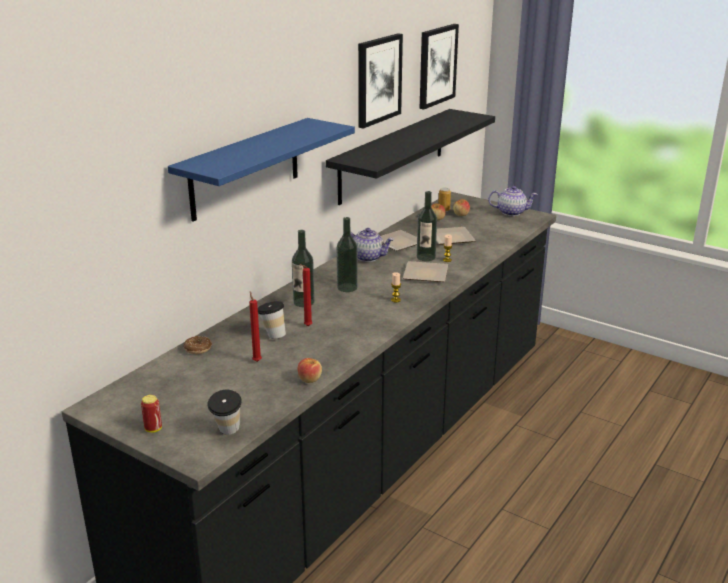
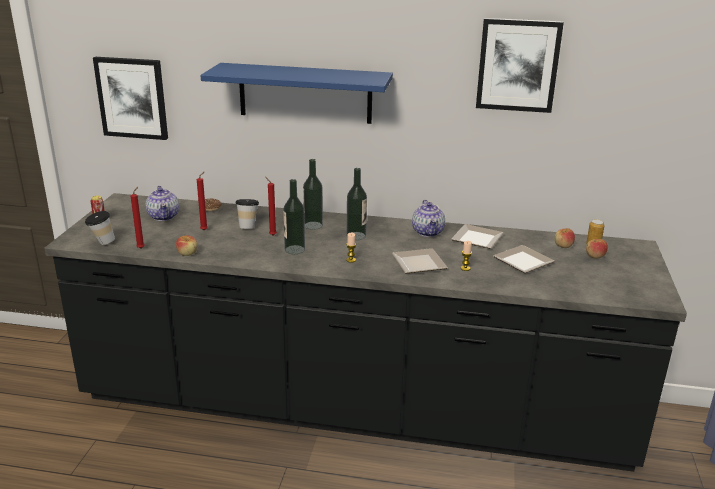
camera: 65 degrees right, 0 degrees up
black shelf [326,109,495,205] -> none
bottle [417,191,437,261] -> bottle moved to [283,179,305,254]
picture [420,24,459,109] -> picture moved to [93,57,168,140]
teapot [488,186,538,216] -> teapot moved to [146,186,179,221]
none -> red candle [131,187,145,249]

